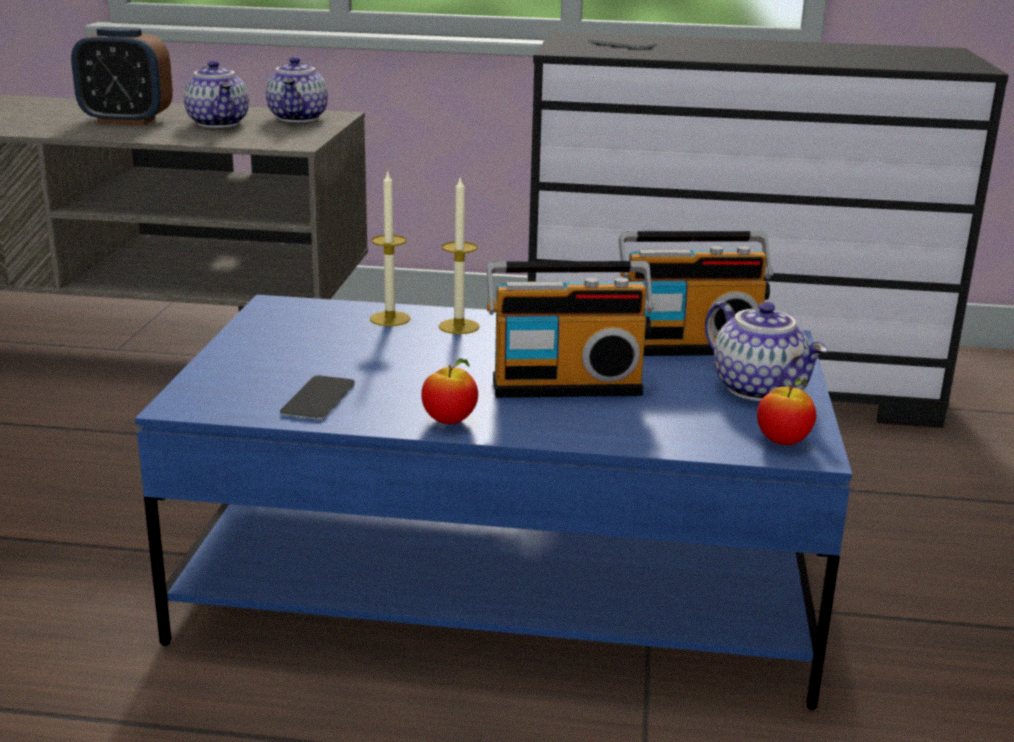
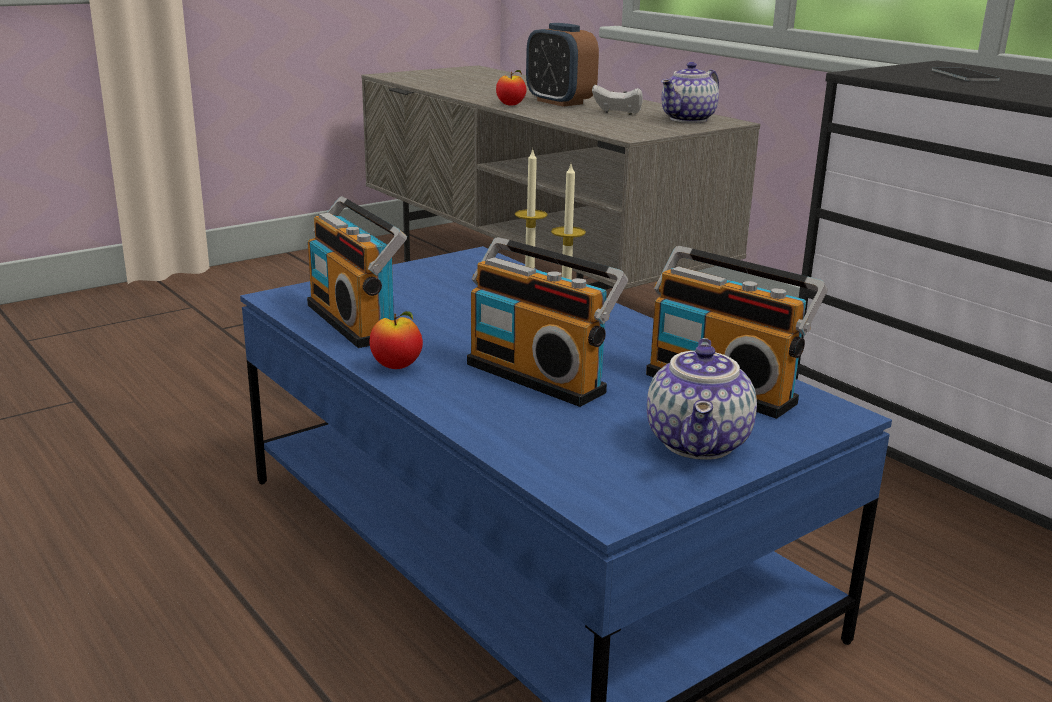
camera: 45 degrees right, 0 degrees up
teapot [184,60,249,128] -> white game controller [592,85,643,115]
phone [280,375,355,420] -> radio [307,196,407,348]
apple [757,378,816,445] -> apple moved to [496,70,527,106]

